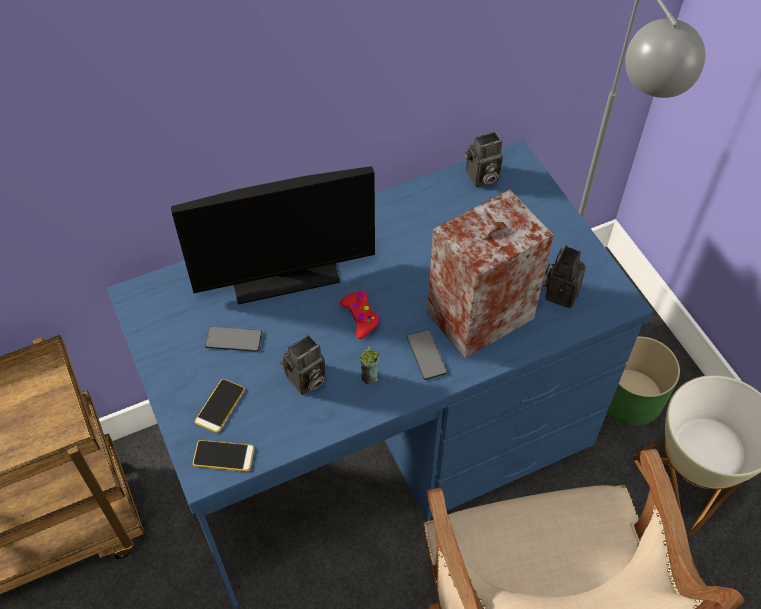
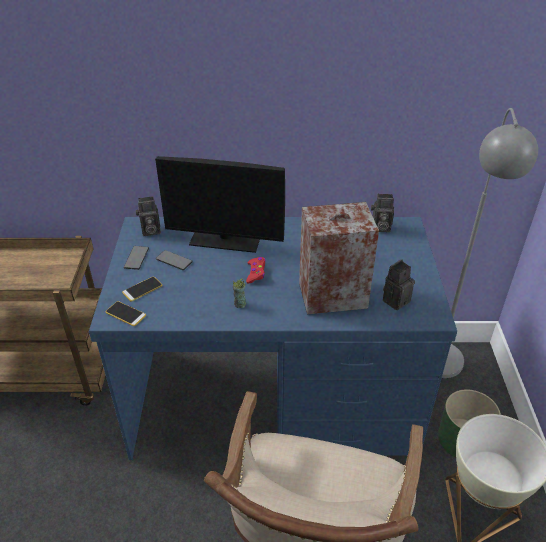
camera: 25 degrees right, 15 degrees down
camera [280,335,326,395] -> camera moved to [136,196,161,236]
phone [407,330,447,380] -> phone moved to [124,246,149,270]

